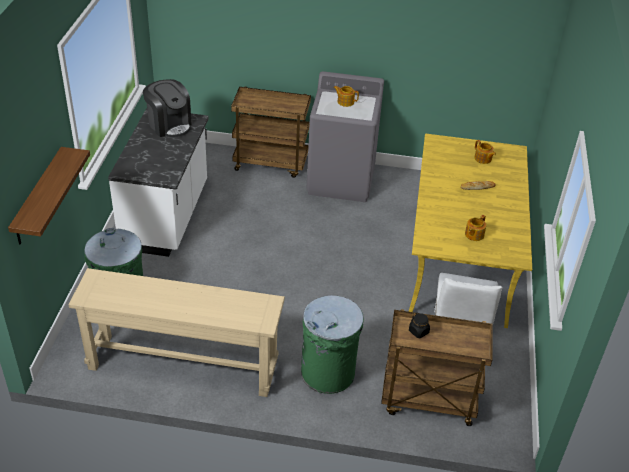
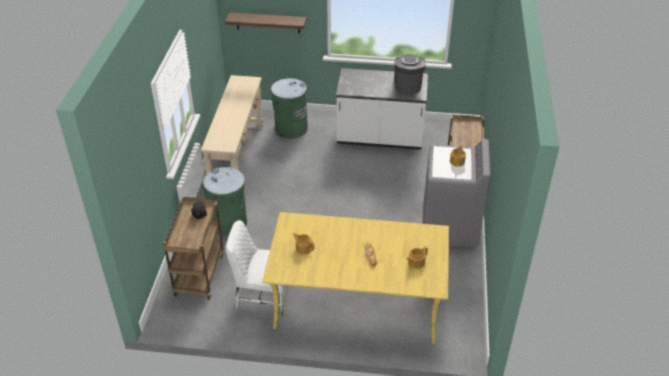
camera: 90 degrees right, 0 degrees up
coffee machine [143,79,191,138] -> coffee machine turned 135 degrees clockwise [394,55,426,94]

